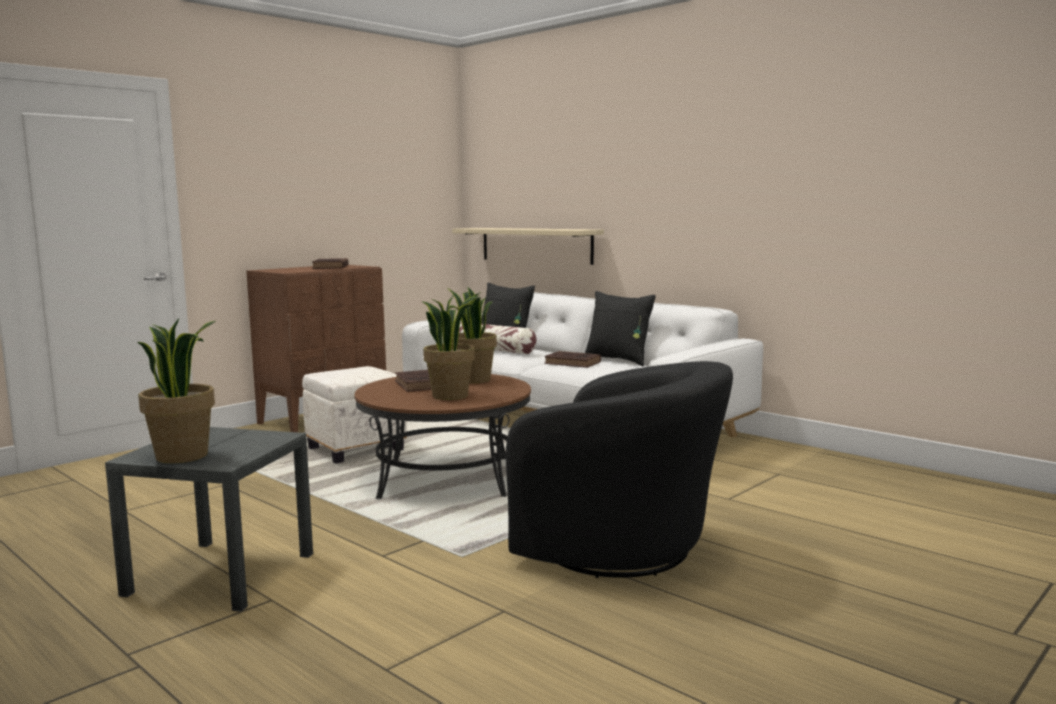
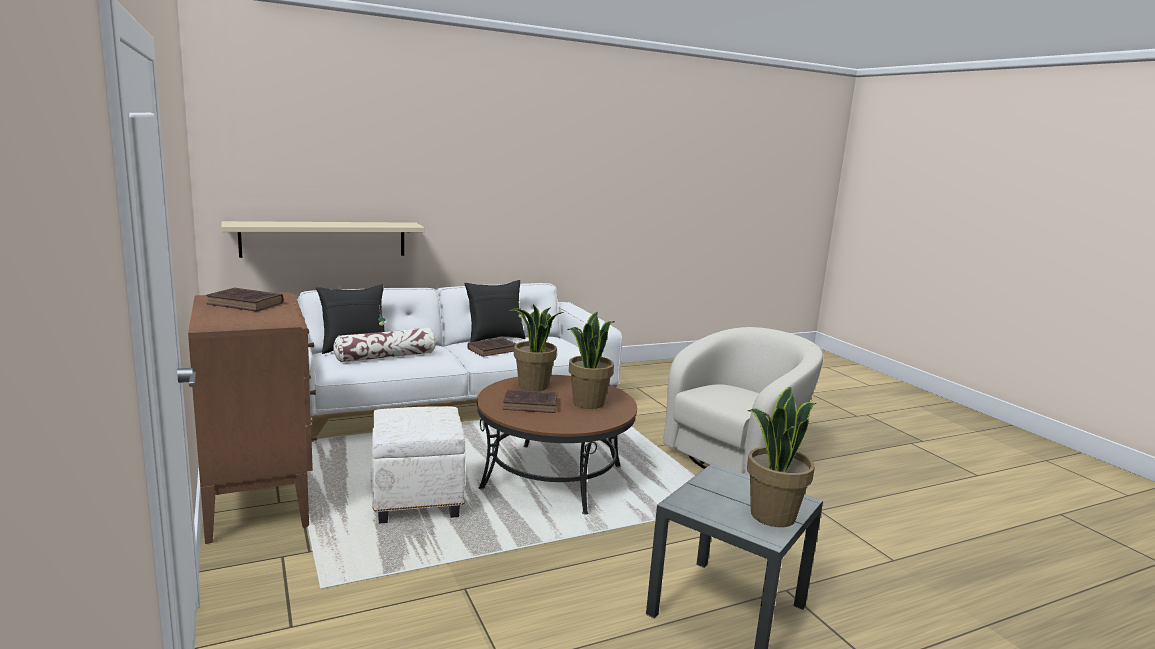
camera: 70 degrees left, 5 degrees up
black armchair [506,361,733,578] -> beige armchair [663,327,823,476]

